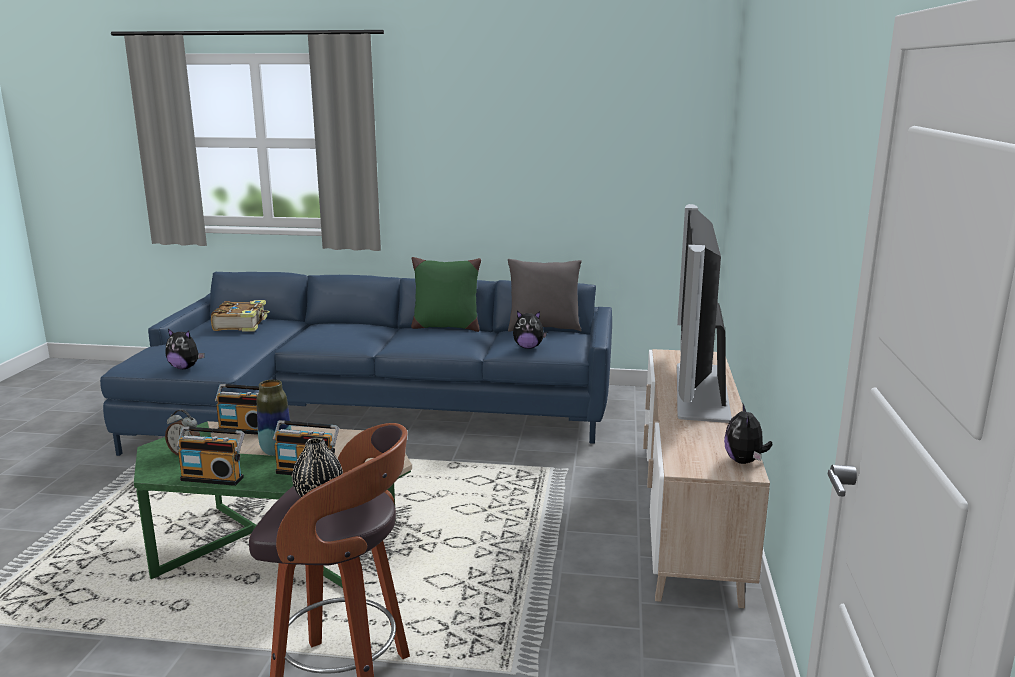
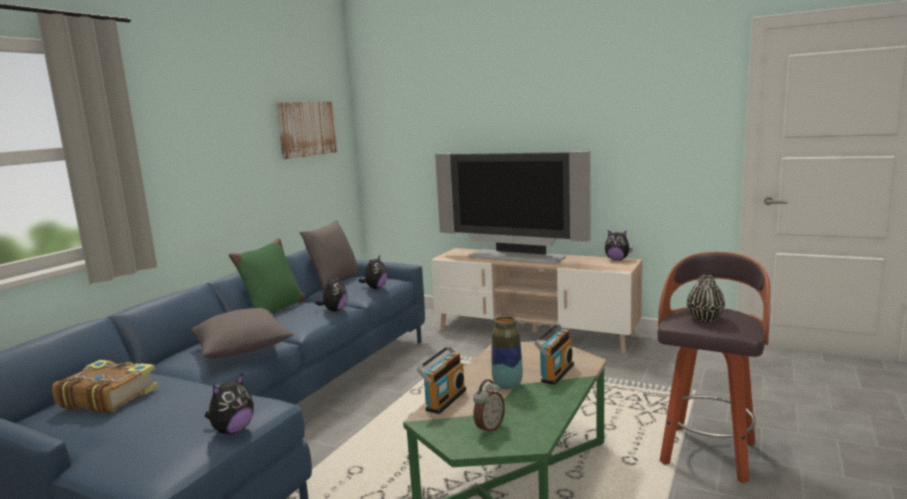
camera: 70 degrees left, 5 degrees down
radio [177,426,245,486] -> none
none -> grey pillow [191,308,294,358]
none -> picture [276,101,338,159]
none -> plush toy [315,274,348,312]

